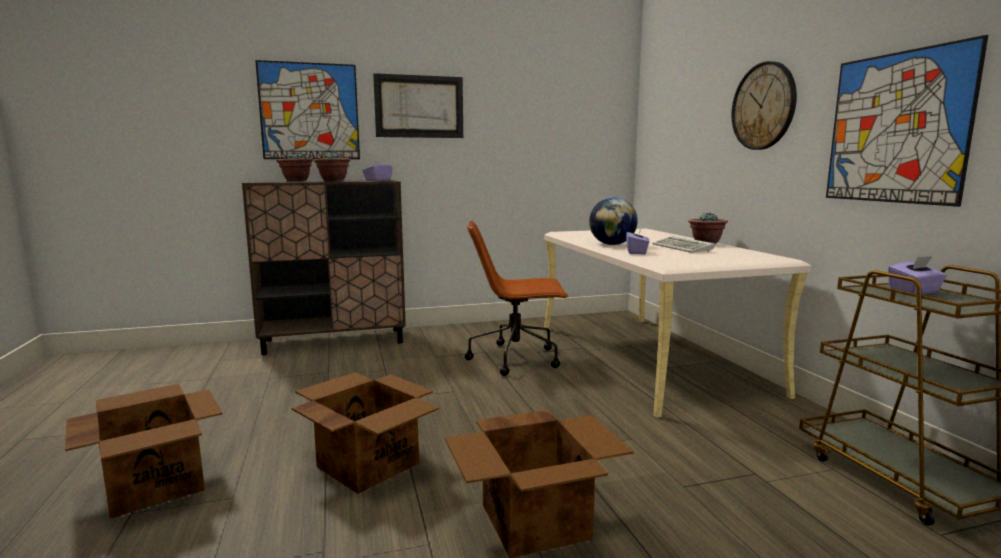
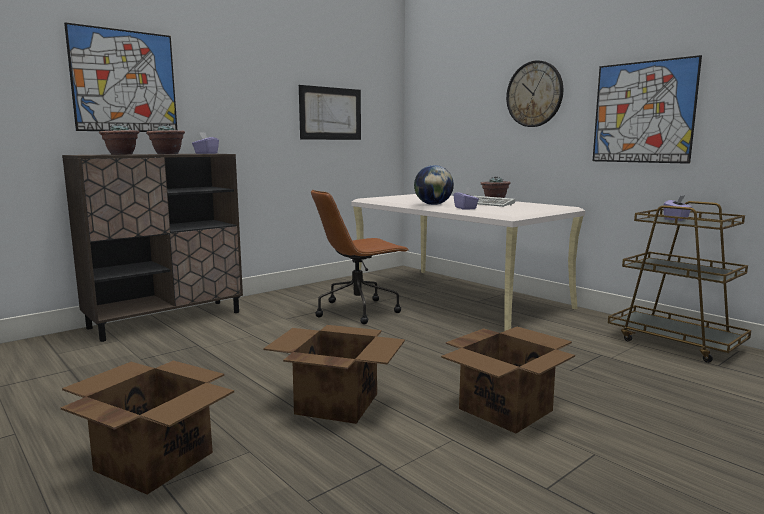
camera: 25 degrees left, 0 degrees up
picture [373,73,463,138] -> picture moved to [299,85,361,140]

